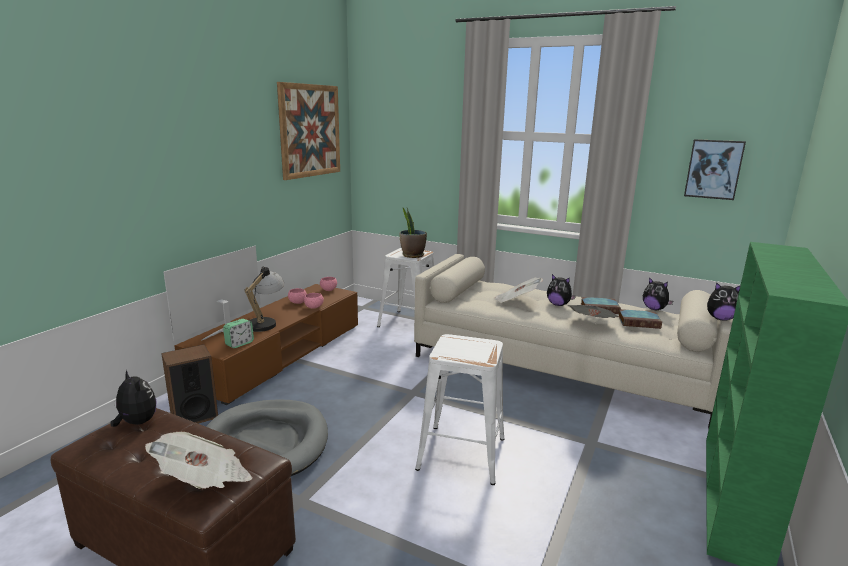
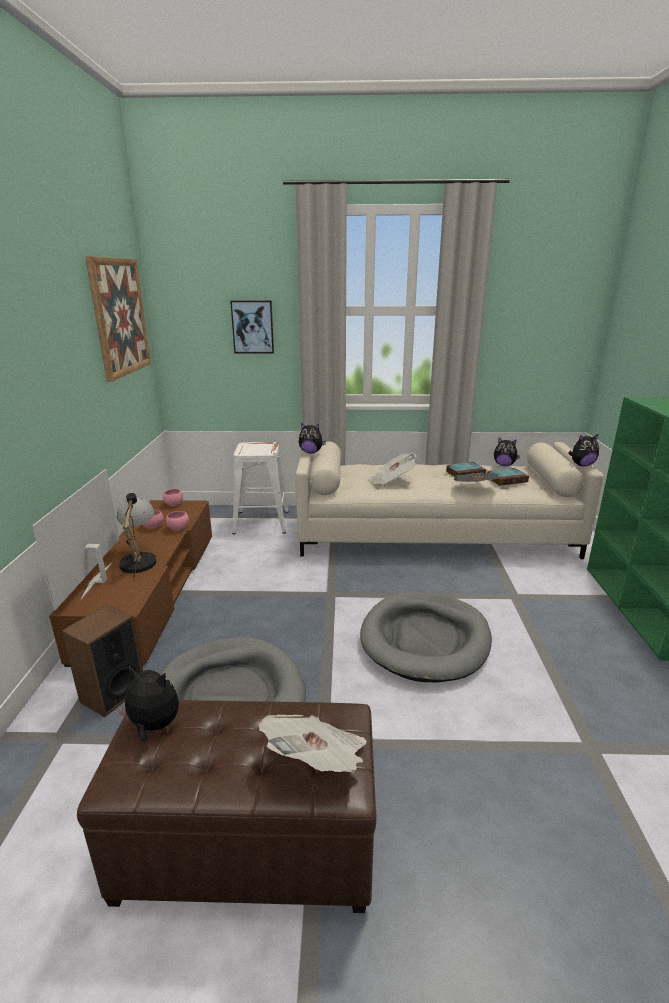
camera: 25 degrees left, 5 degrees up
alarm clock [223,319,254,348] -> none
potted plant [400,207,427,258] -> none
white stool [415,334,504,485] -> grey dog bed [360,591,492,682]
plush toy [547,274,576,306] -> plush toy moved to [299,423,326,453]
picture [684,139,746,200] -> picture moved to [230,301,274,354]

